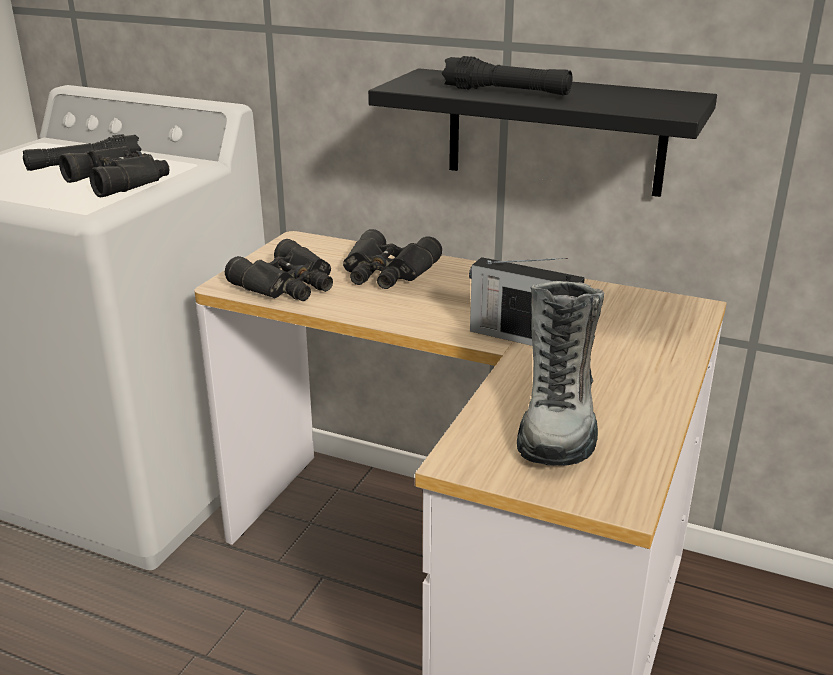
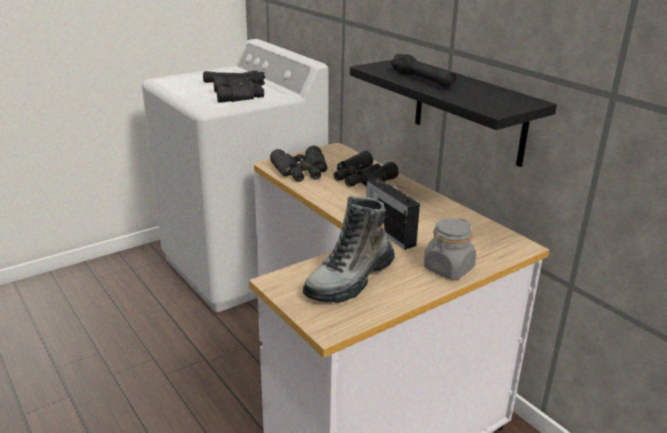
camera: 30 degrees right, 0 degrees up
none -> grey jar [424,218,476,279]

